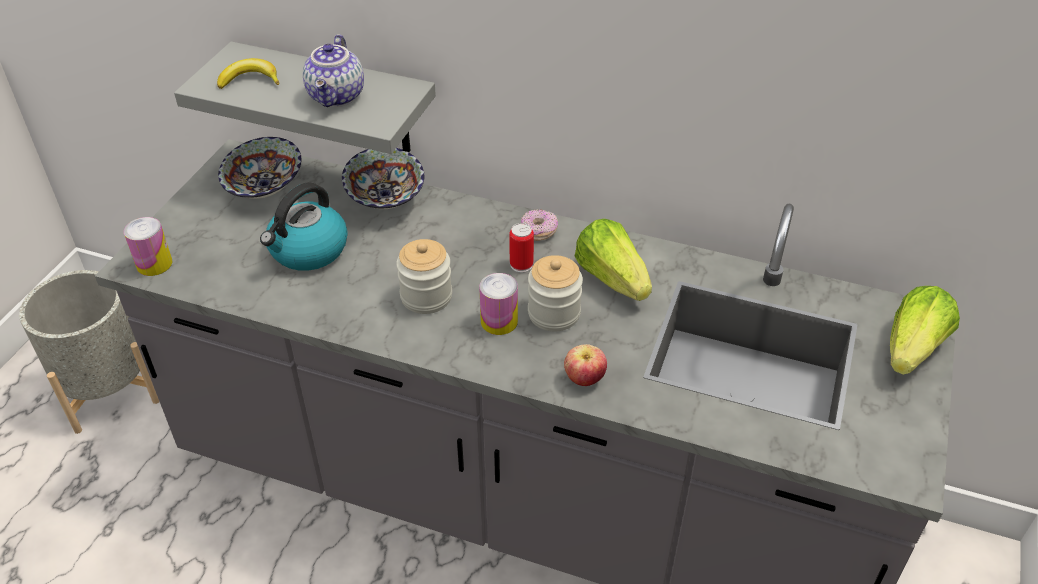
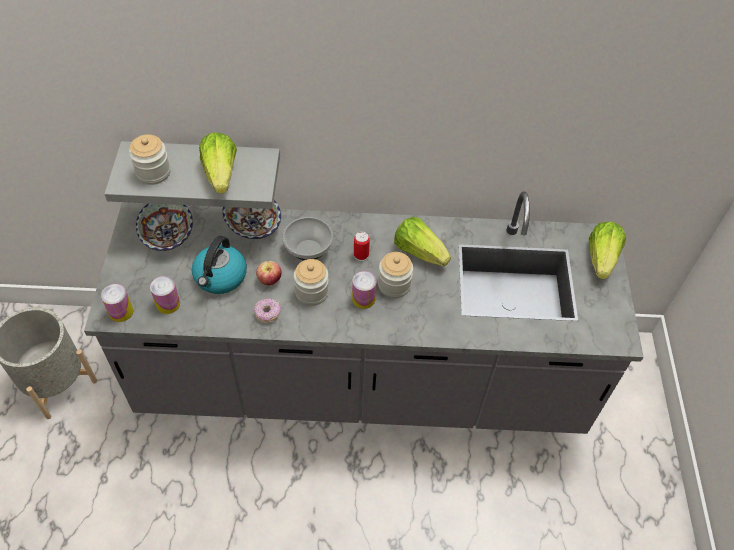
camera: 20 degrees left, 10 degrees up
banana [217,58,279,89] -> jar [129,135,171,185]
teapot [303,34,364,107] -> lettuce [199,132,237,194]
donut [521,210,558,241] -> donut moved to [254,298,281,323]
apple [564,344,607,386] -> apple moved to [256,261,282,285]
none -> can [150,276,180,314]
none -> bowl [283,217,333,261]

